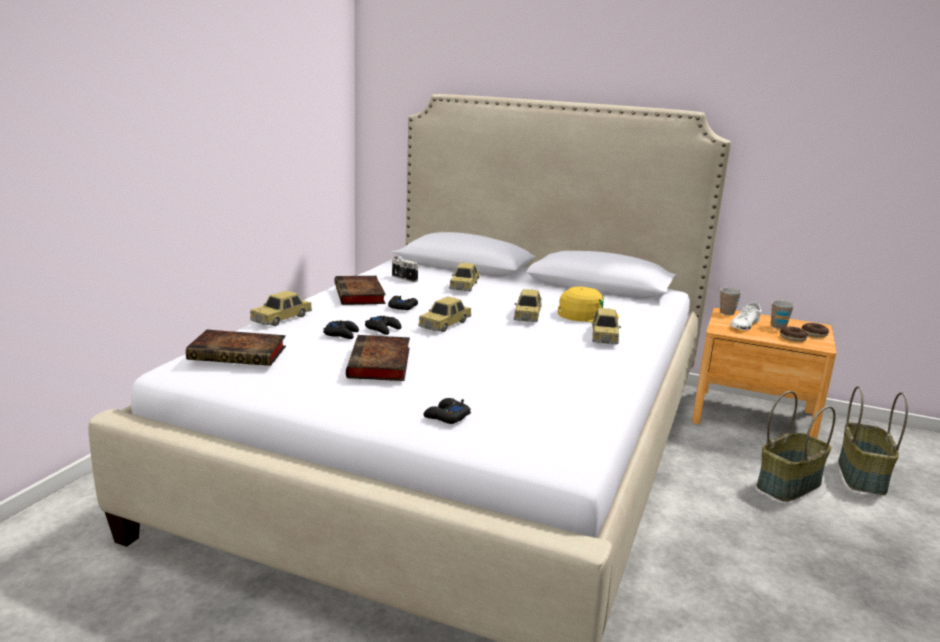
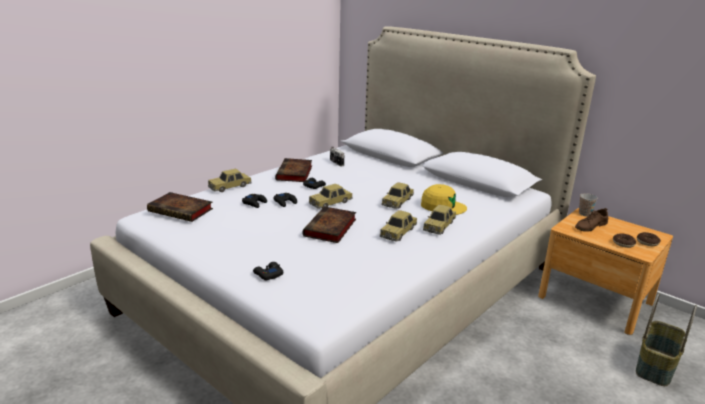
camera: 20 degrees right, 5 degrees up
book [346,335,410,381] -> book moved to [303,206,356,243]
toy car [449,263,479,292] -> toy car moved to [380,210,417,242]
white shoe [730,301,762,330] -> brown shoe [575,208,608,232]
basket [757,391,836,502] -> none
cup [771,300,794,329] -> none

